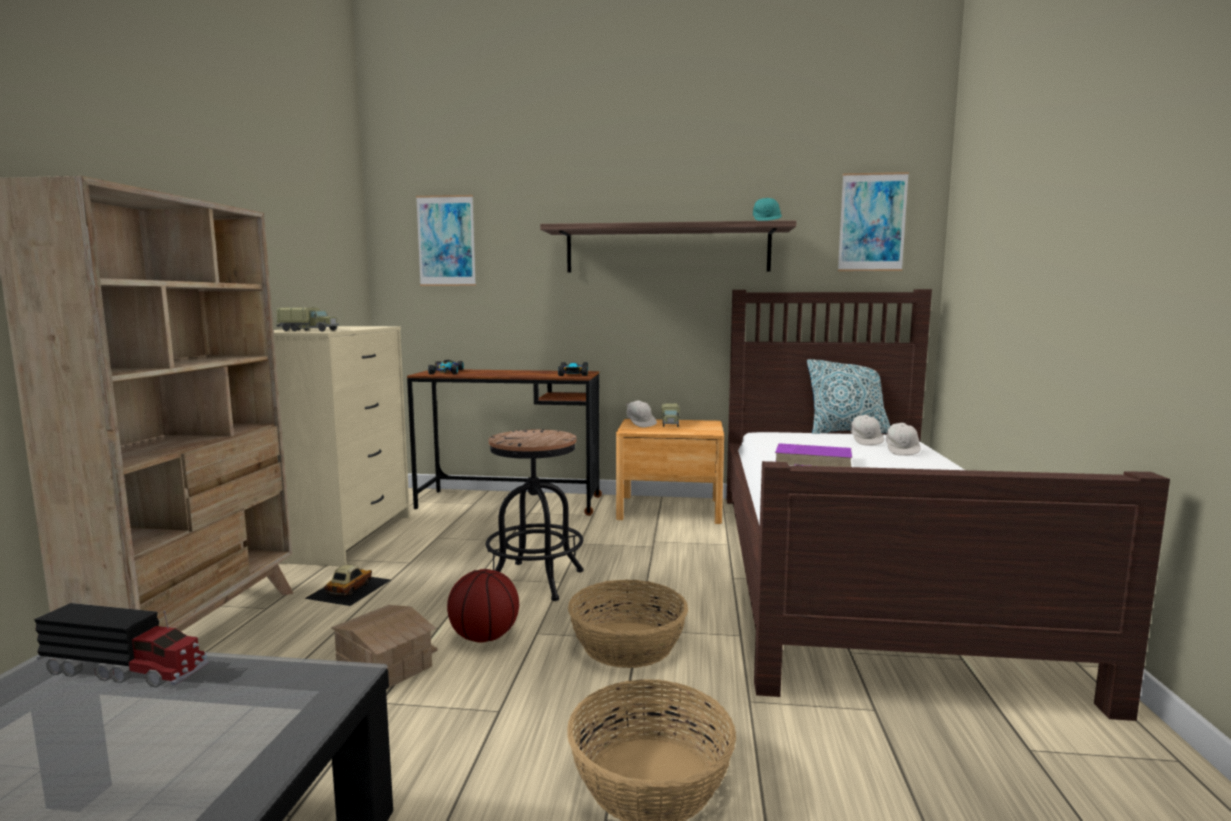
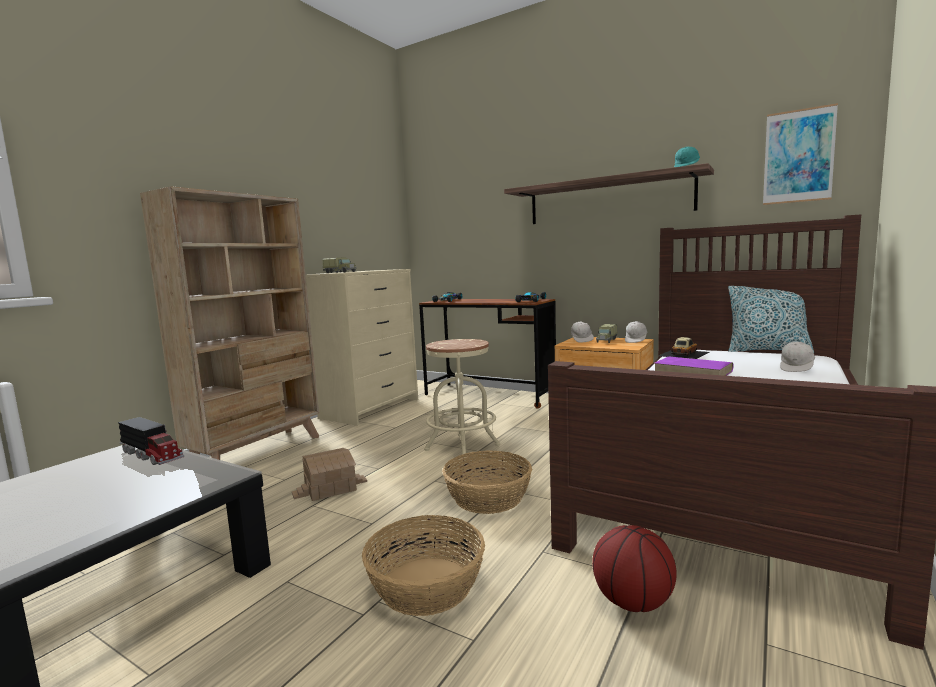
camera: 25 degrees right, 0 degrees up
toy car [304,564,391,606] -> toy car moved to [658,337,709,359]
picture [416,195,476,286] -> none
basketball [447,569,519,643] -> basketball moved to [592,525,677,612]
black stool [486,430,584,601] -> beige stool [424,339,500,462]
white cap [851,415,884,445] -> white cap moved to [625,321,648,343]

